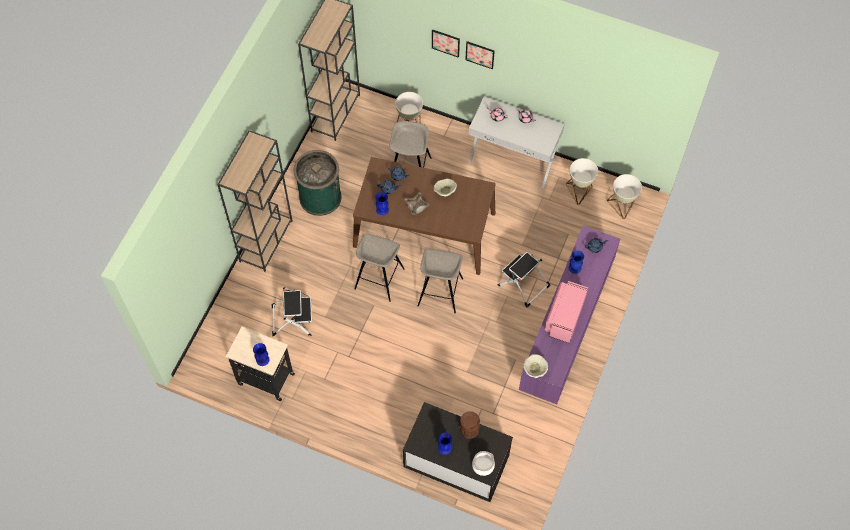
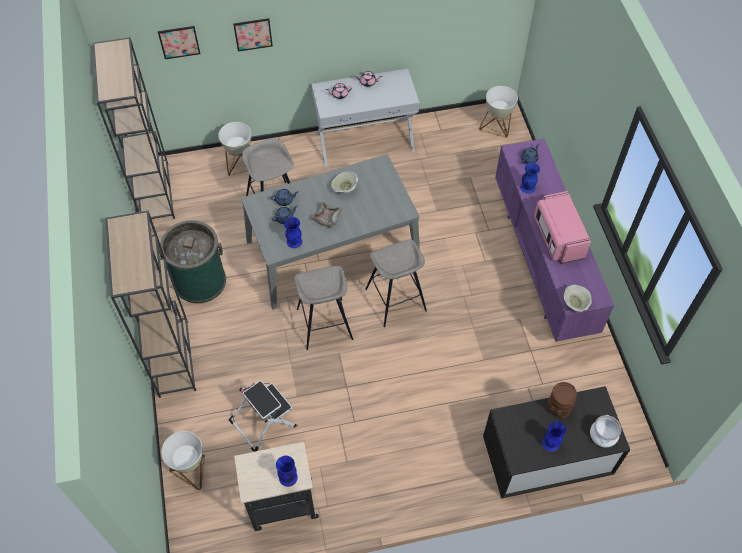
camera: 35 degrees left, 5 degrees down
brown dining table [353,157,496,275] -> grey dining table [241,154,419,309]
picture [465,41,495,69] -> picture moved to [158,26,200,59]
step ladder [497,252,551,308] -> none
planter [566,158,598,205] -> planter moved to [161,431,205,490]

